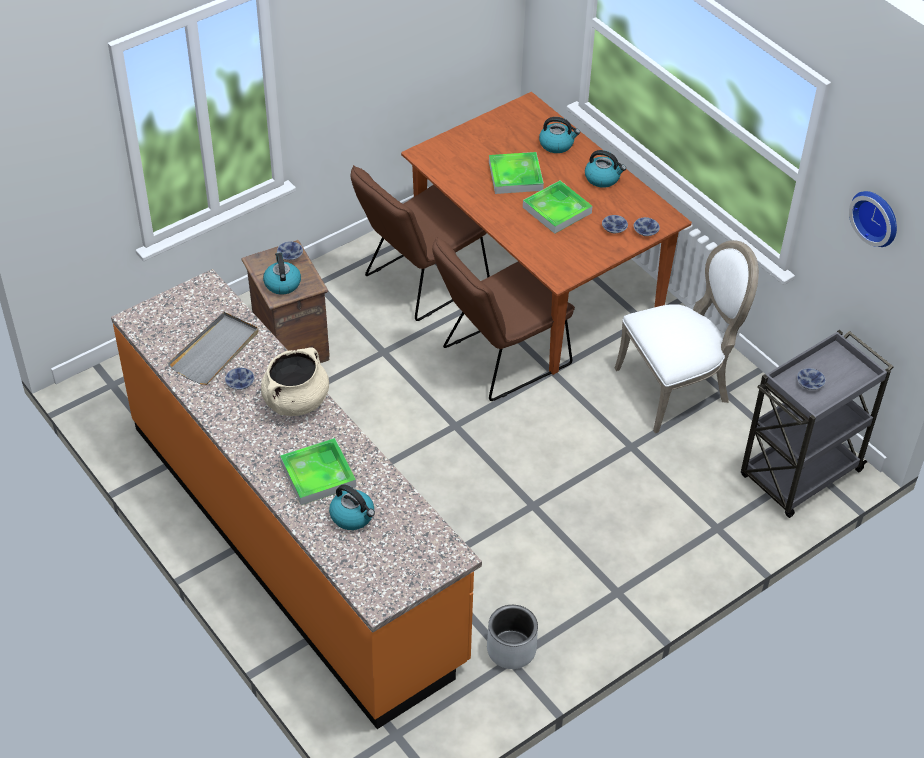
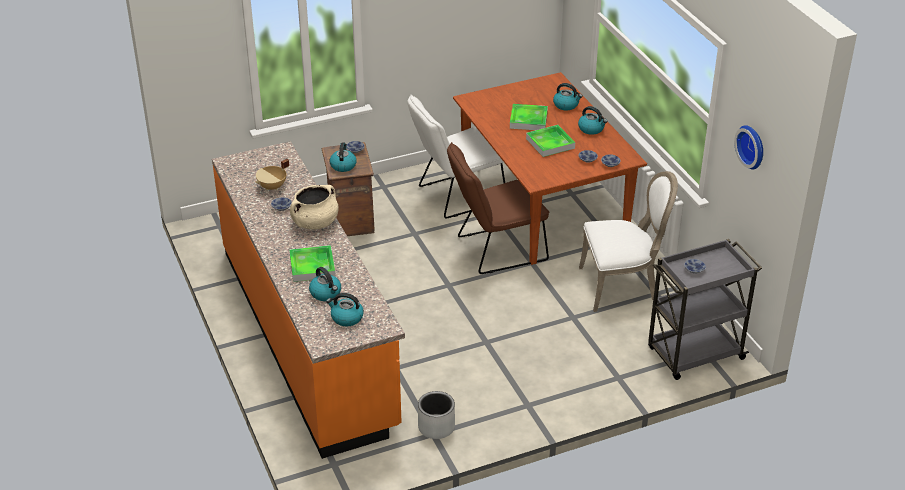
camera: 15 degrees right, 10 degrees down
grey tray [168,312,258,385] -> beige cooking pot [255,159,289,190]
brown chair [351,165,490,321] -> white chair [407,94,505,218]
none -> kettle [326,293,364,326]

